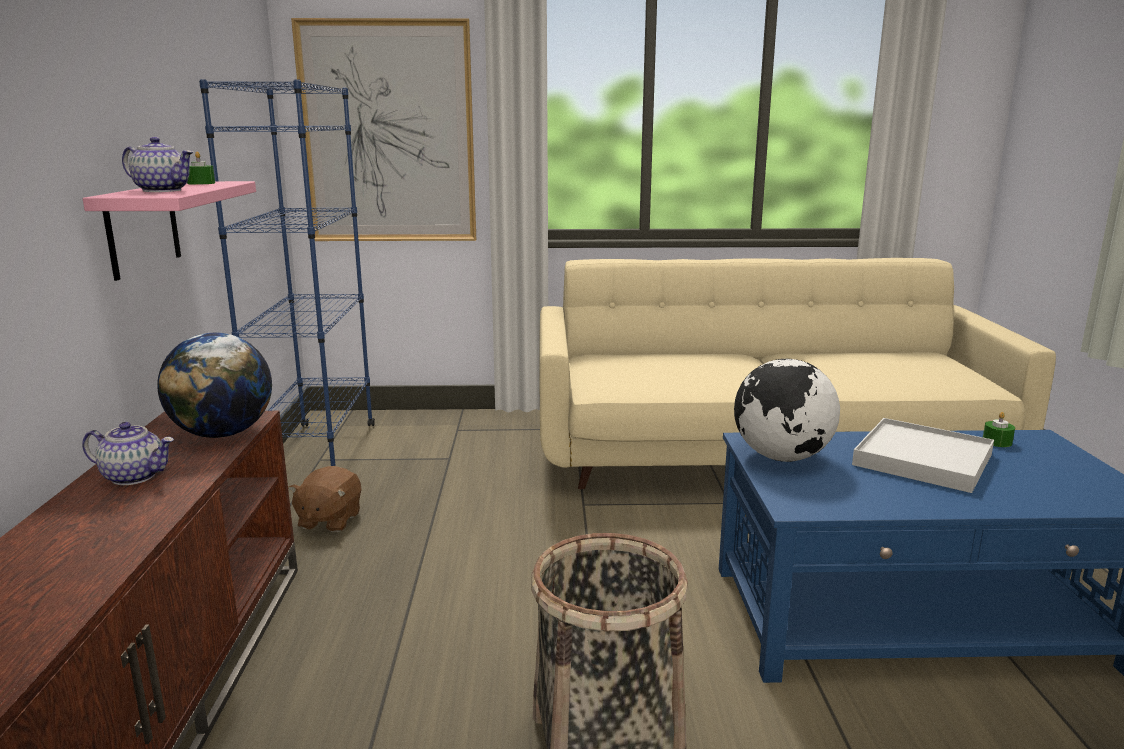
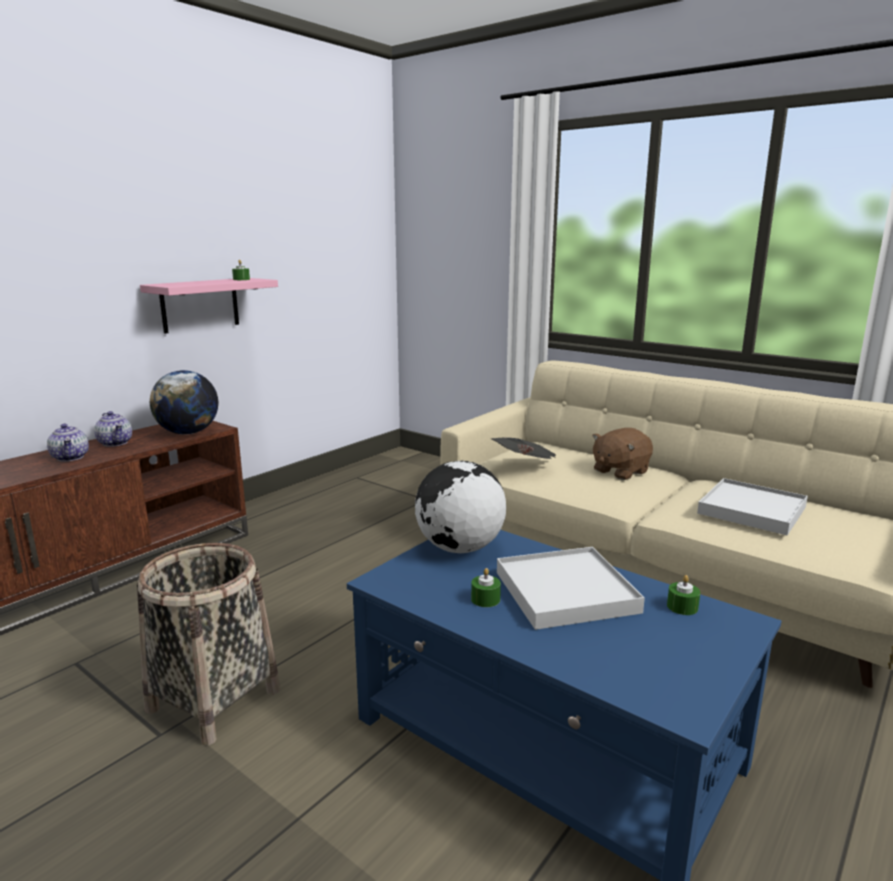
camera: 40 degrees right, 0 degrees up
teapot [122,137,193,192] -> teapot moved to [47,424,89,461]
blue bookcase [199,79,375,466] -> none
brown plush toy [288,466,362,532] -> brown plush toy moved to [592,428,653,480]
picture [291,18,476,241] -> none
none -> green candle [471,568,501,607]
none -> newspaper [491,437,557,459]
none -> white tray [697,478,808,535]

